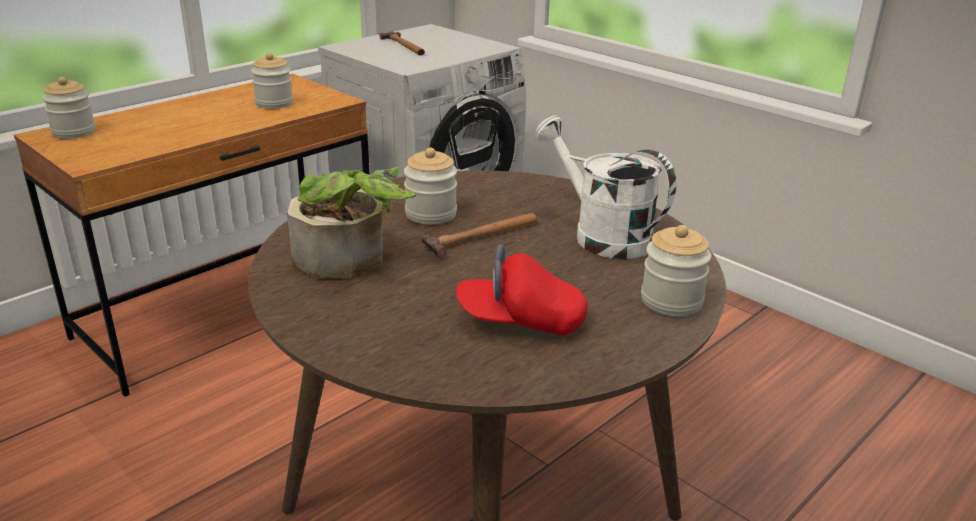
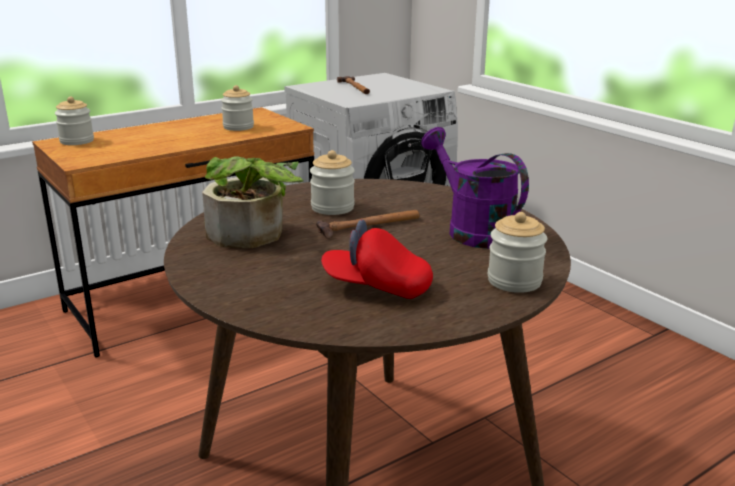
camera: 10 degrees right, 5 degrees down
white watering can [535,115,676,259] -> purple watering can [421,127,529,249]

